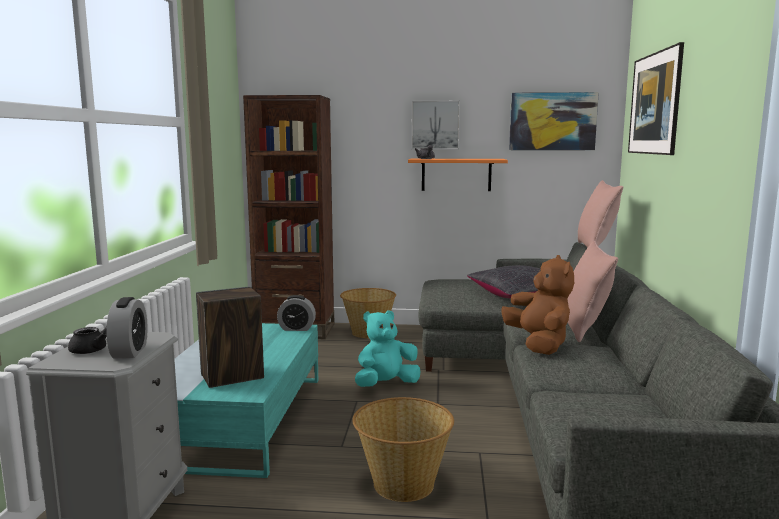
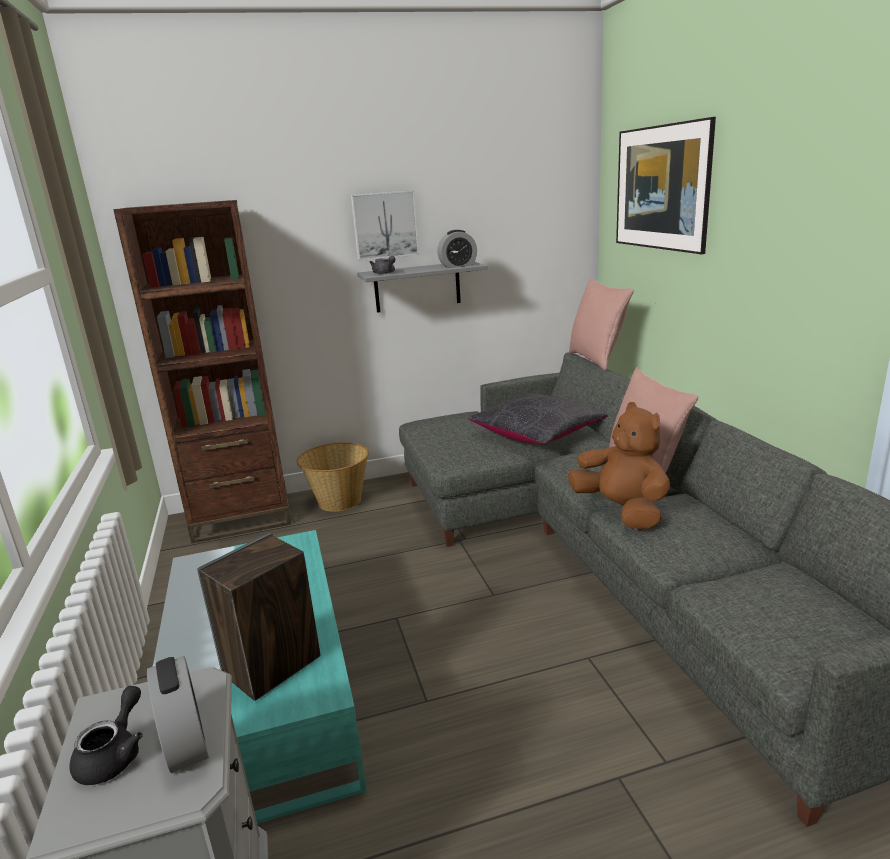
camera: 20 degrees left, 10 degrees up
alarm clock [277,295,316,331] -> alarm clock moved to [437,230,477,268]
basket [352,397,454,502] -> none
turquoise plush toy [355,310,420,387] -> none
orange shelf [408,159,508,191] -> grey shelf [357,262,488,313]
picture [509,92,599,150] -> none

